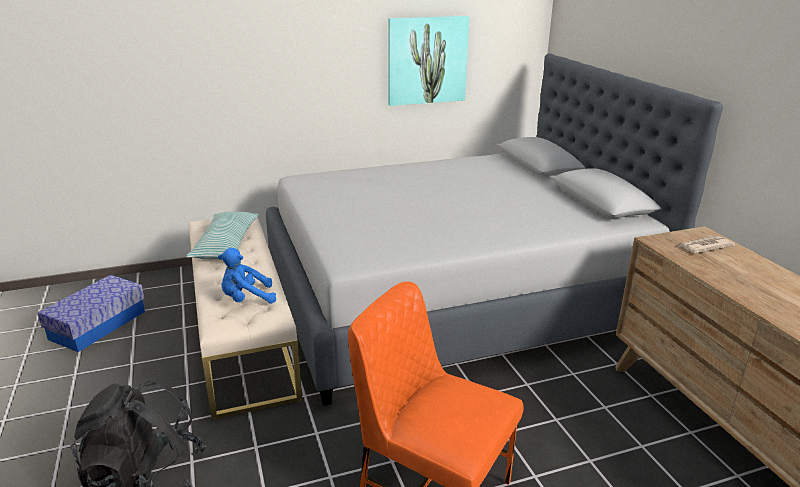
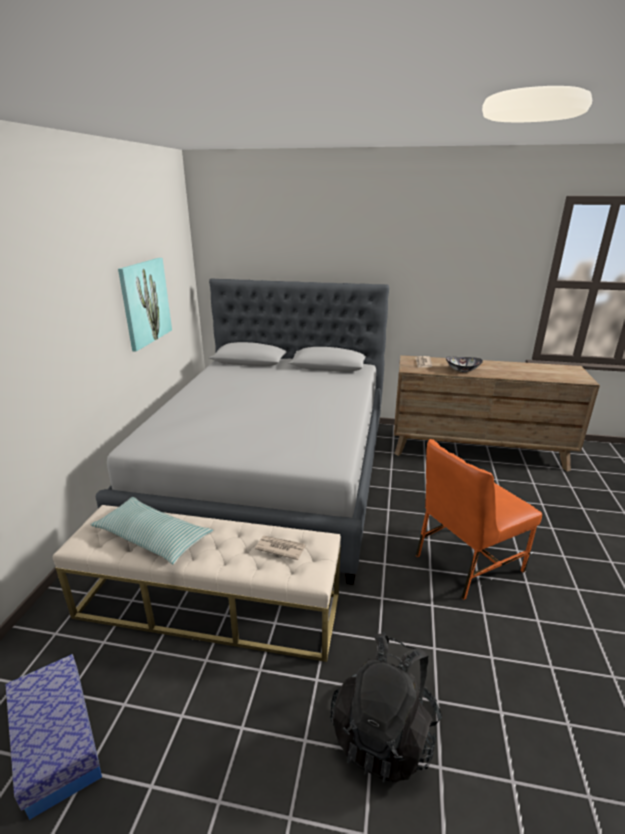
camera: 60 degrees left, 0 degrees up
blue plush toy [218,248,276,304] -> newspaper [255,536,306,560]
none -> bowl [446,357,483,372]

